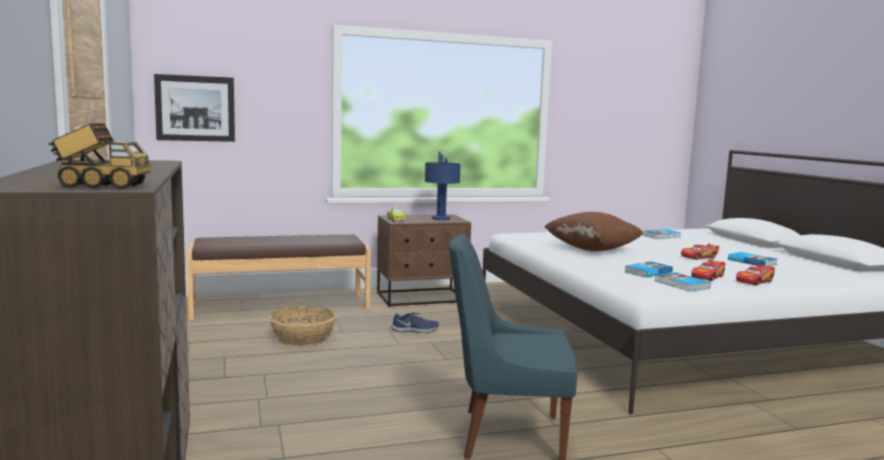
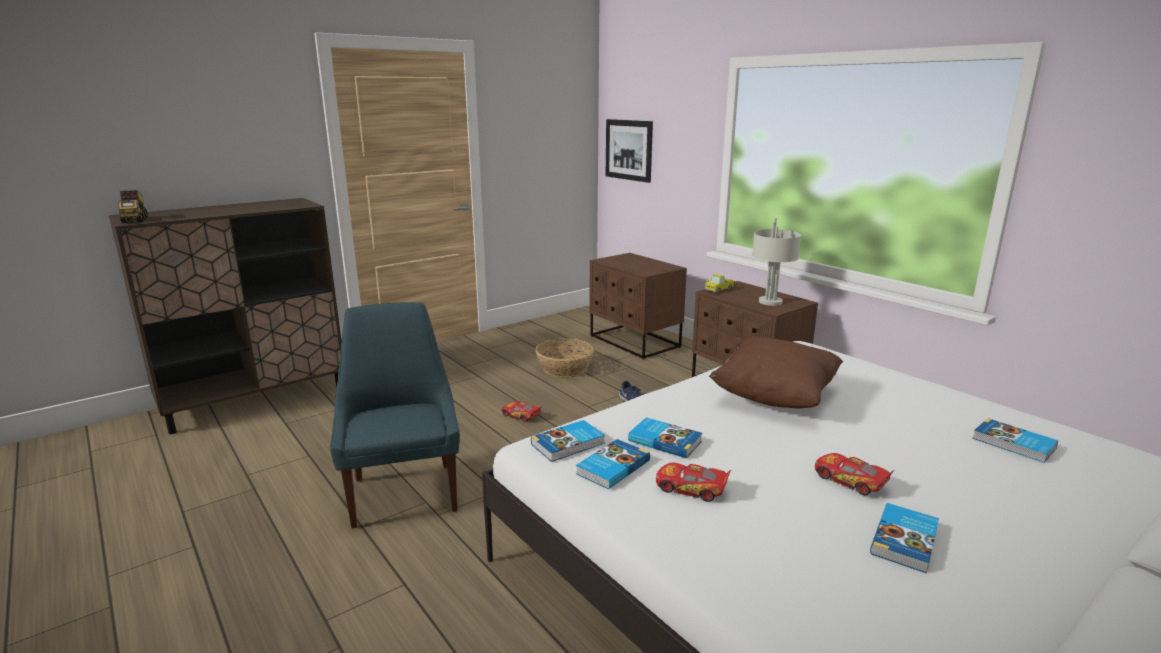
camera: 70 degrees right, 10 degrees up
brown bench [187,235,371,320] -> brown nightstand [589,253,687,360]
blue table lamp [425,152,461,220] -> grey table lamp [752,218,801,306]
toy car [736,264,775,285] -> toy car moved to [502,401,541,422]
none -> book [531,420,605,462]

